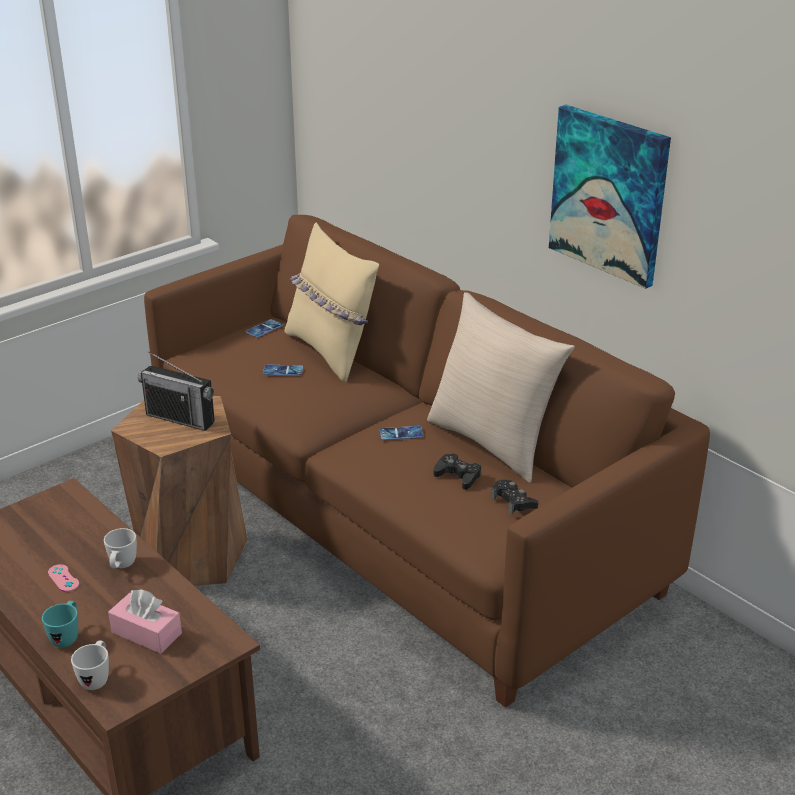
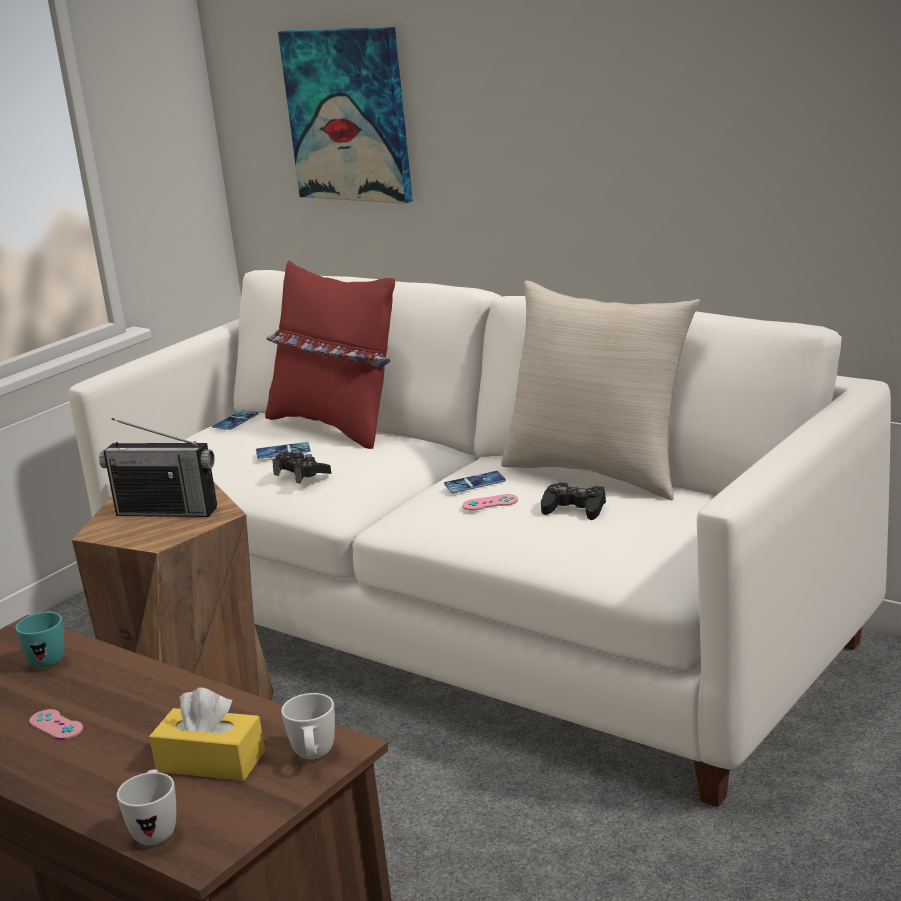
camera: 10 degrees left, 10 degrees down
turquoise mug [42,601,78,648] -> turquoise mug moved to [16,611,64,668]
white mug [104,528,137,568] -> white mug moved to [281,693,335,759]
pink tissue box [108,589,182,653] -> yellow tissue box [149,688,265,781]
brown sofa [144,215,710,708] -> white sofa [69,270,891,807]
beige pillow [284,222,379,382] -> red pillow [265,261,395,449]
black game controller [491,479,538,515] -> black game controller moved to [272,450,331,484]
picture [549,105,671,289] -> picture moved to [278,27,413,204]
none -> pink game controller [462,494,518,511]

